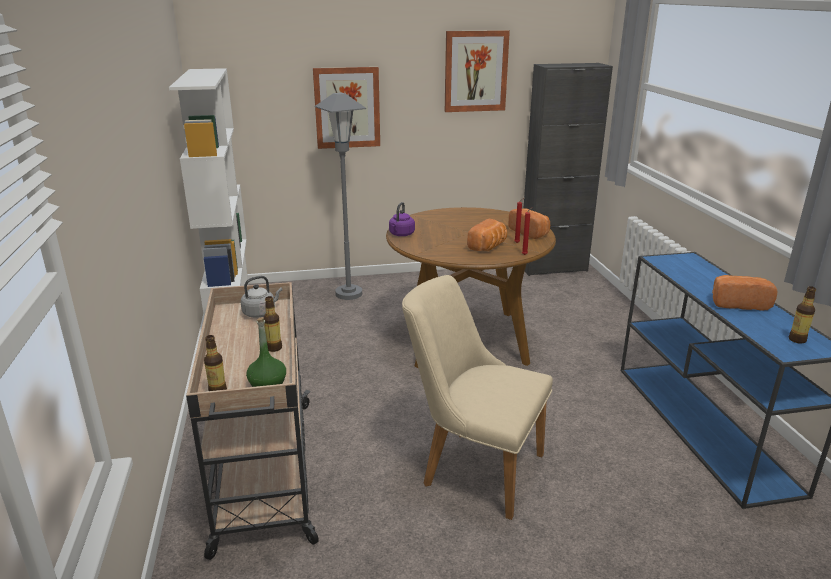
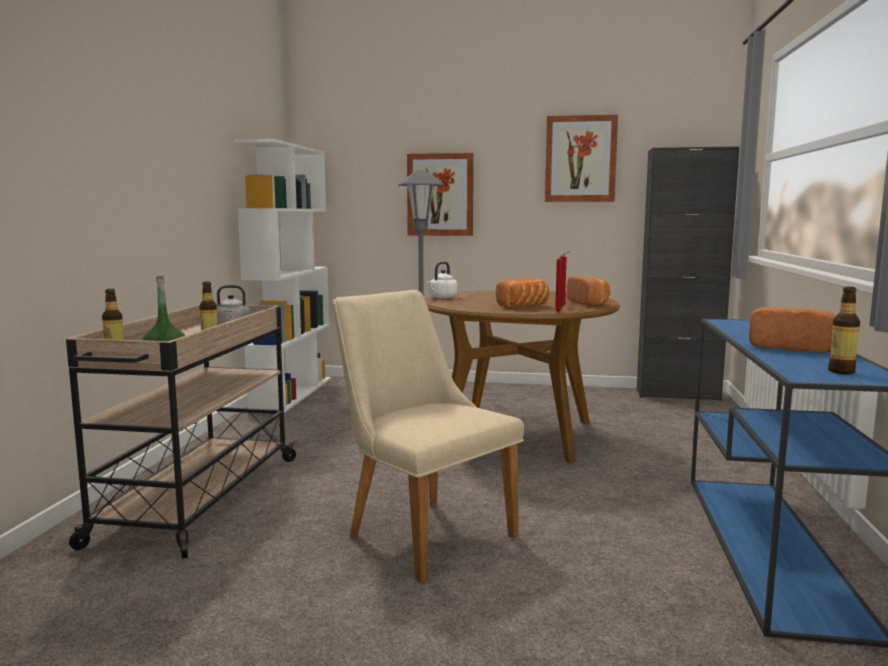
camera: 20 degrees right, 15 degrees down
purple kettle [389,202,415,236] -> white kettle [426,262,458,299]

